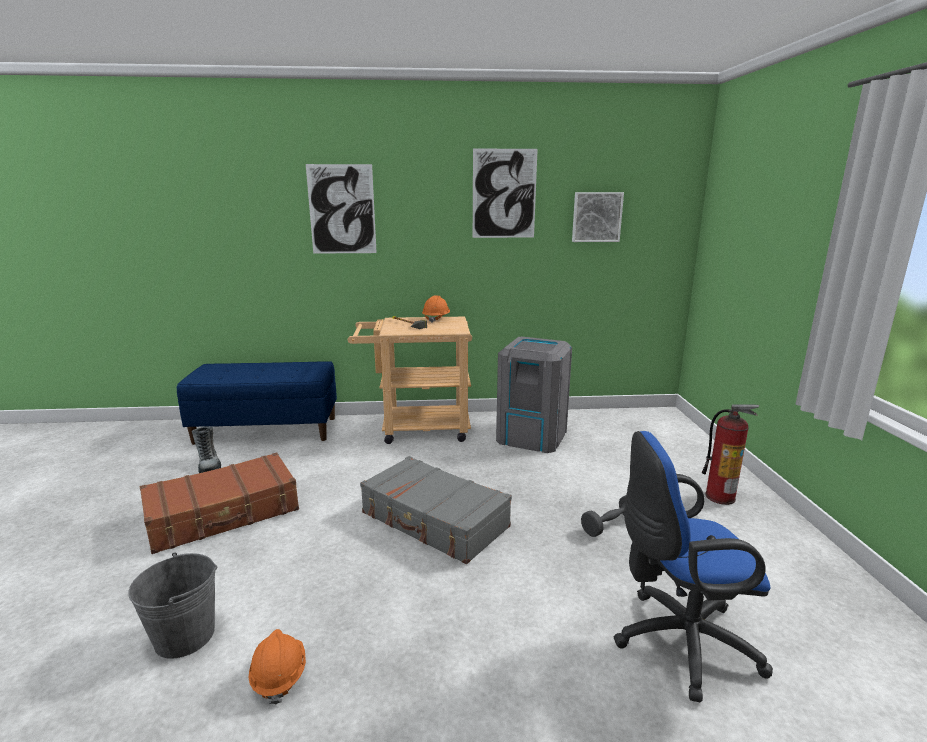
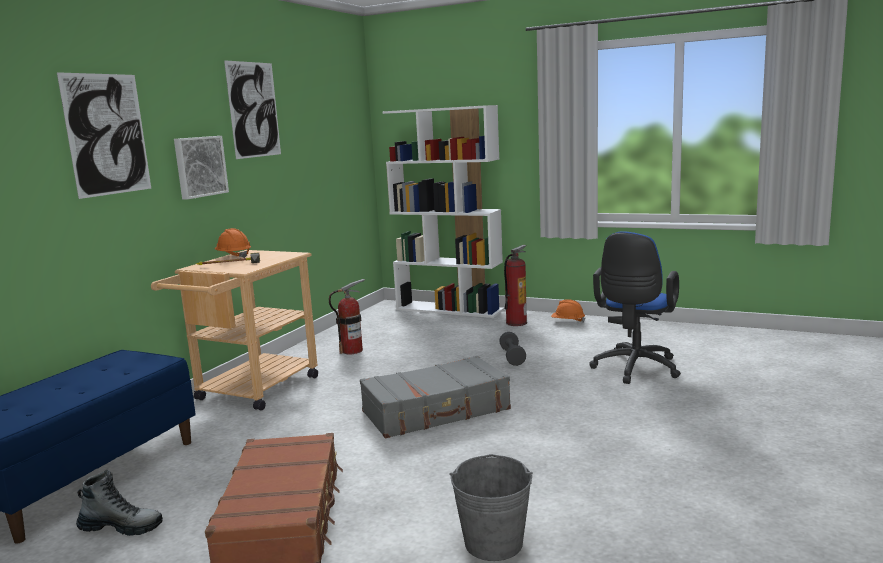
camera: 60 degrees left, 5 degrees down
orange hard hat [249,629,306,704] -> orange hard hat moved to [551,299,585,322]
grey trash can [496,337,572,453] -> fire extinguisher [329,279,365,355]
picture [572,192,624,242] -> picture moved to [174,136,229,199]
none -> white bookcase [382,105,504,318]

